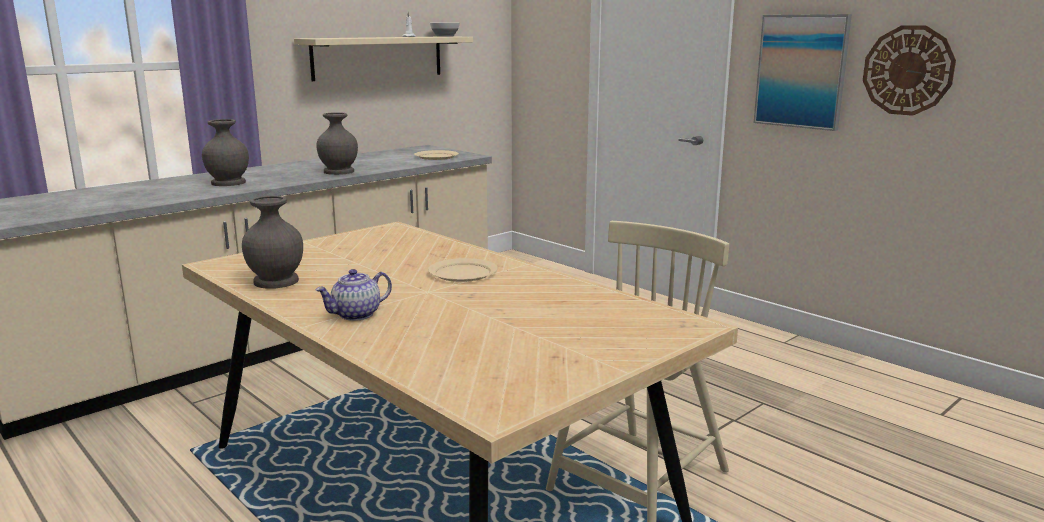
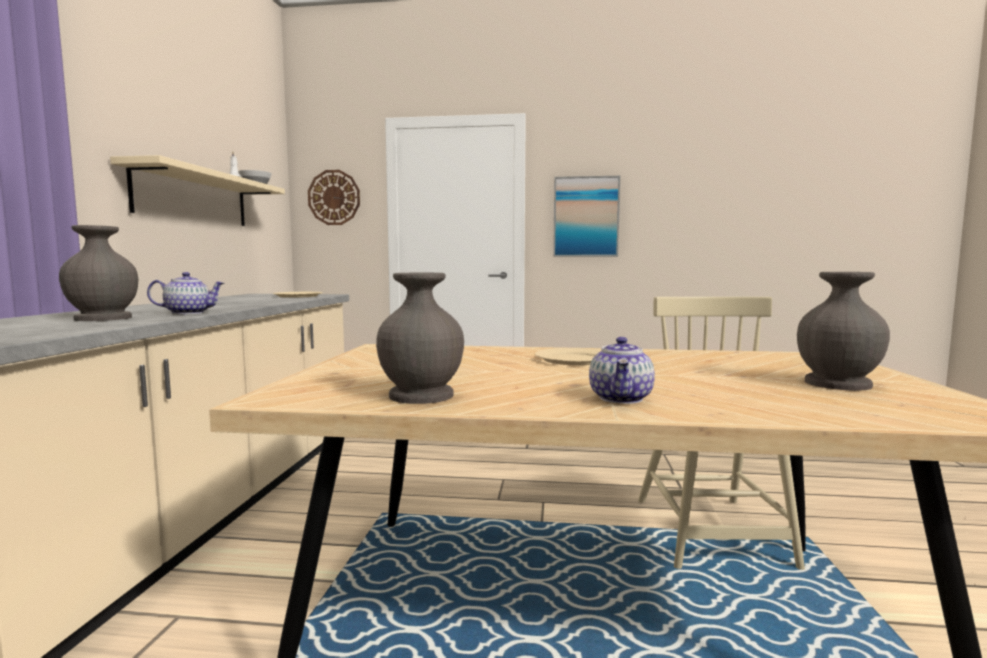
camera: 40 degrees left, 10 degrees down
grey vase [317,112,358,175] -> grey vase moved to [797,272,890,391]
wall clock [863,25,956,116] -> wall clock moved to [308,170,360,225]
none -> teapot [147,272,224,314]

